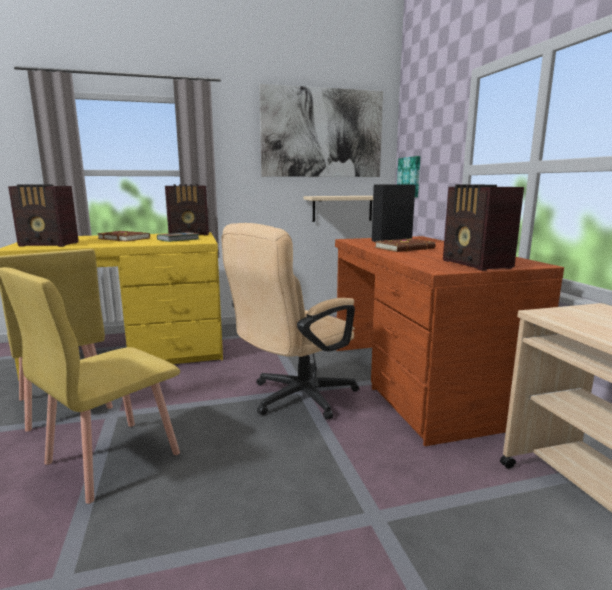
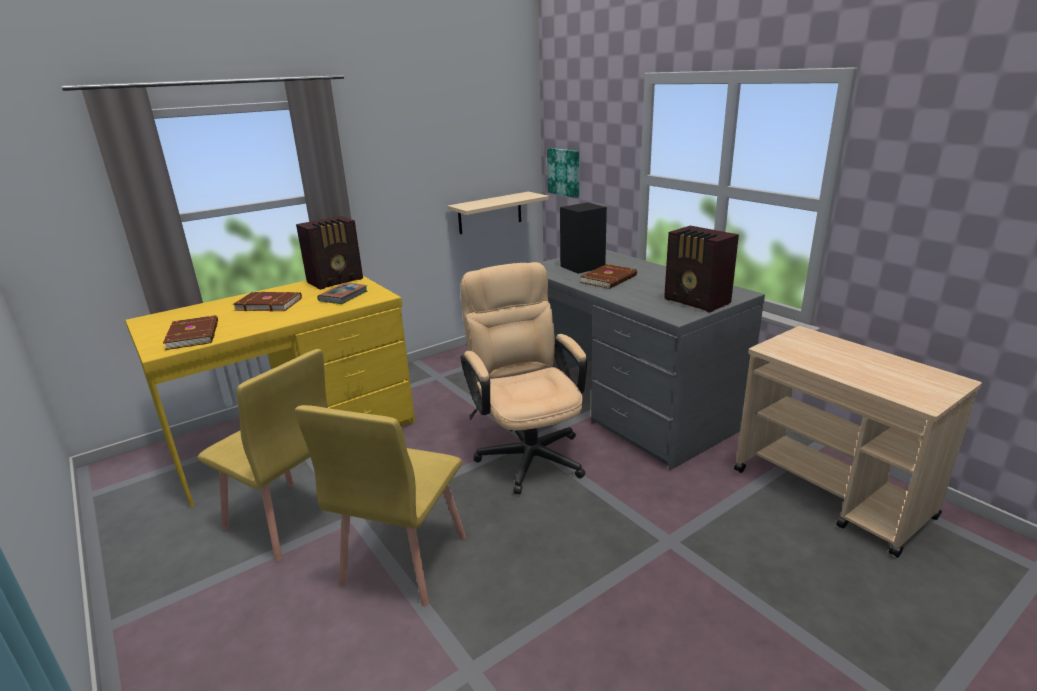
camera: 20 degrees left, 10 degrees up
radio [8,184,79,247] -> brown book [163,315,218,350]
beige office chair [221,223,359,420] -> beige office chair turned 135 degrees clockwise [460,262,587,494]
picture [259,84,383,177] -> none
brown desk [335,236,564,446] -> grey desk [540,250,765,470]

